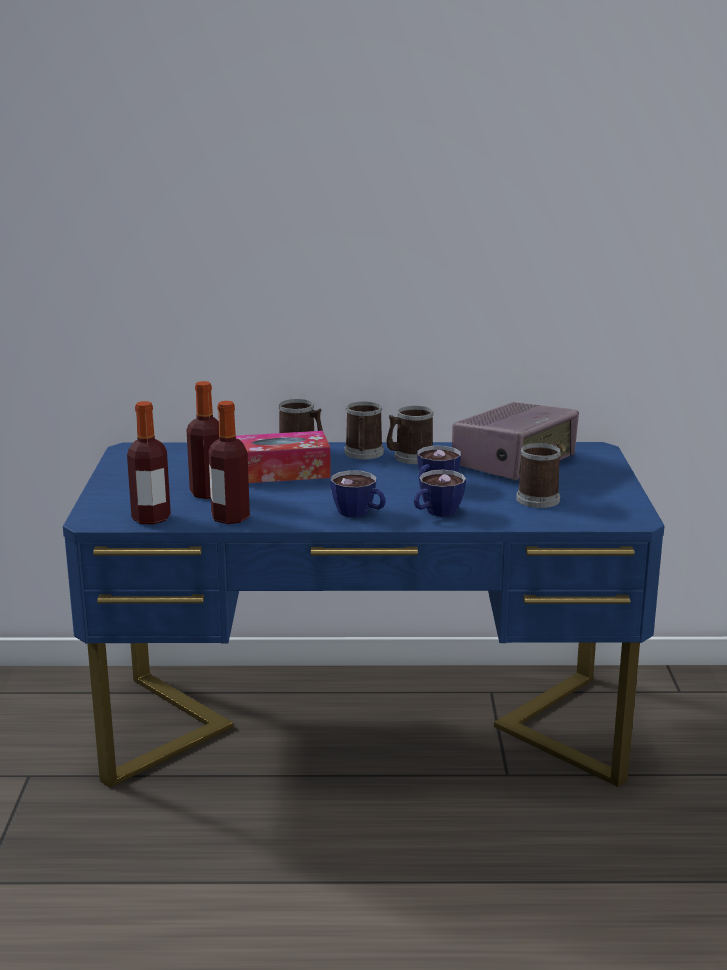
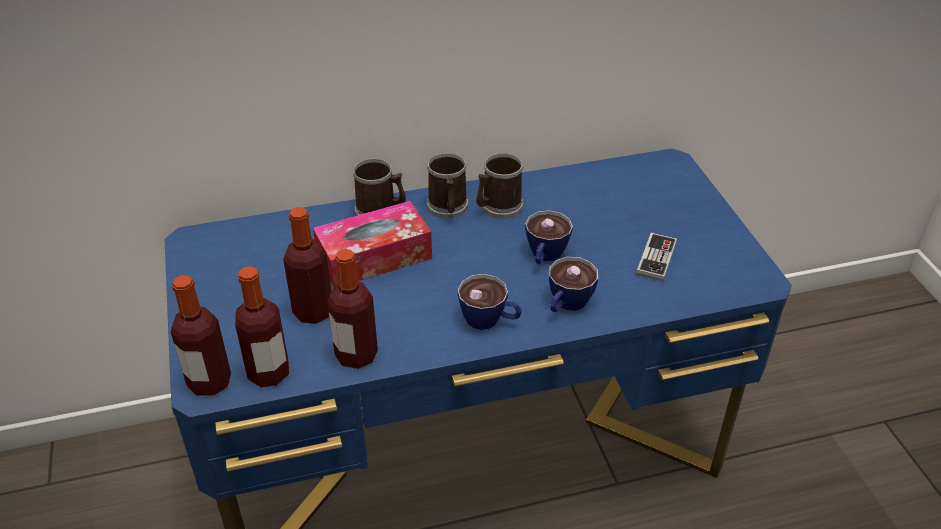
camera: 15 degrees left, 20 degrees up
radio [452,402,579,480] -> none
mug [516,443,560,508] -> game controller [636,233,677,281]
none -> bottle [171,275,231,396]

